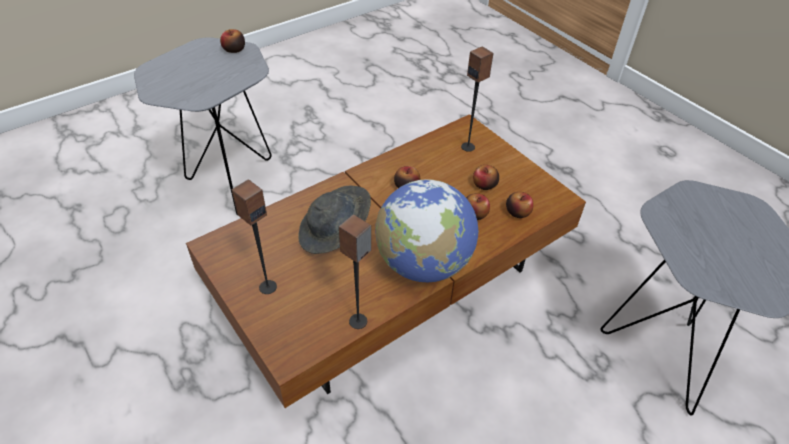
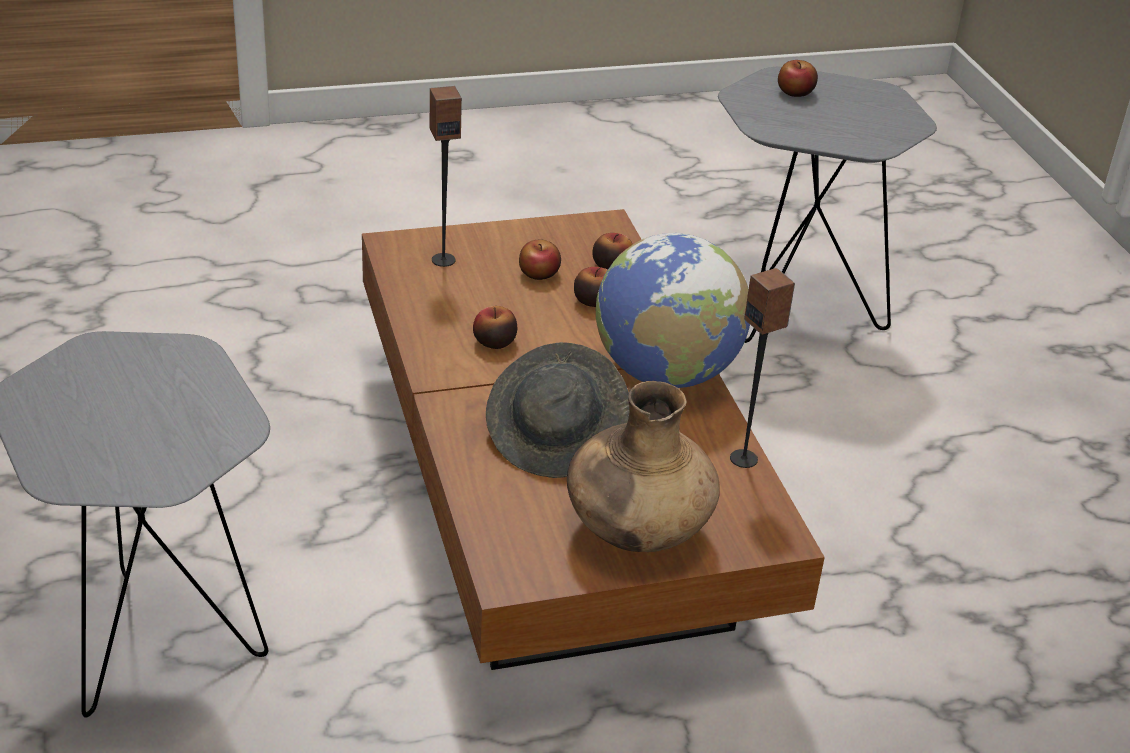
camera: 70 degrees left, 10 degrees down
apple [220,29,245,53] -> apple moved to [778,60,818,97]
speaker [231,180,277,294] -> brown vase [567,381,720,552]

